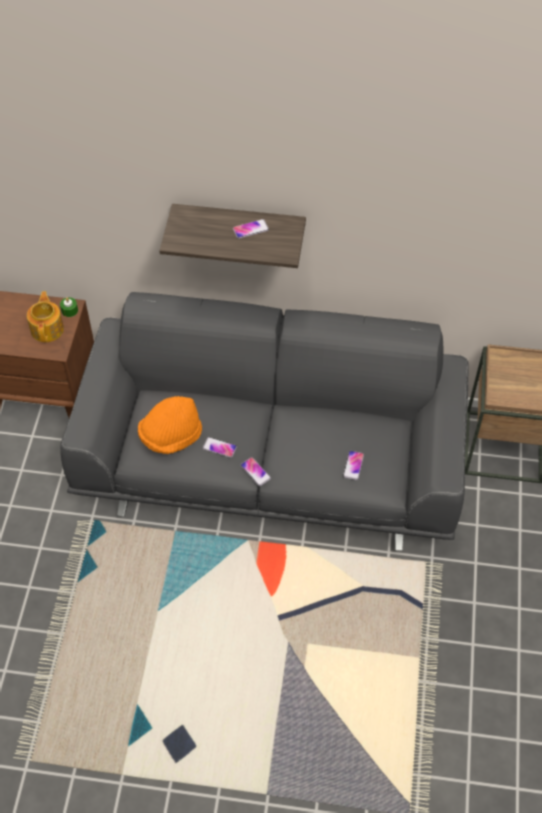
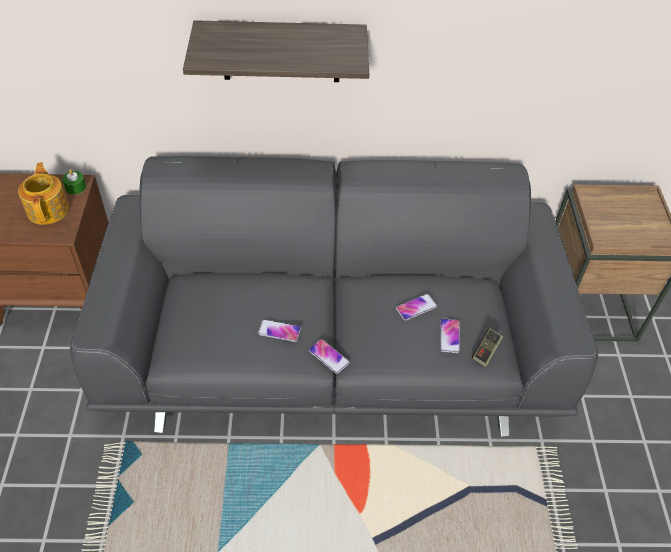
camera: 10 degrees left, 5 degrees down
orange hat [138,396,202,454] -> none
phone [233,219,269,239] -> phone moved to [396,294,437,321]
none -> game controller [472,328,503,367]

